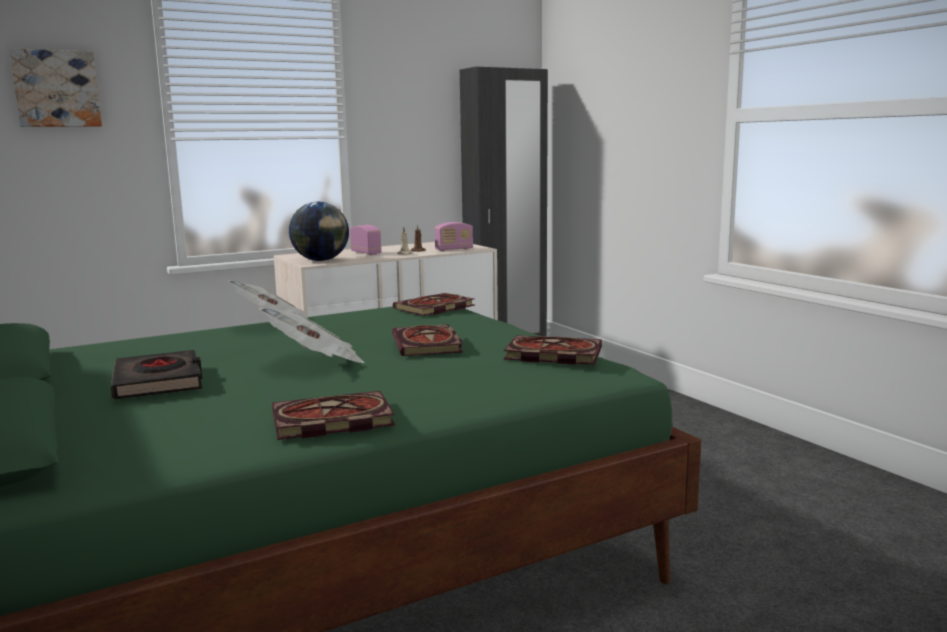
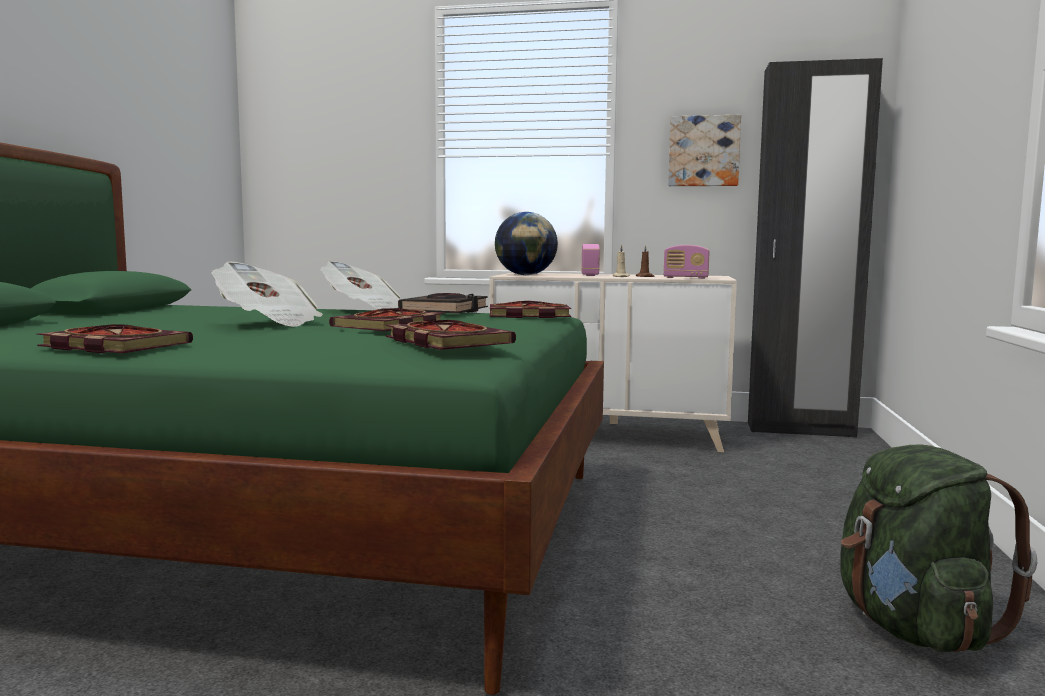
camera: 40 degrees right, 5 degrees down
picture [9,48,102,127] -> picture moved to [668,115,741,186]
black book [111,350,202,399] -> black book moved to [398,293,488,314]
none -> green backpack [840,445,1038,652]

